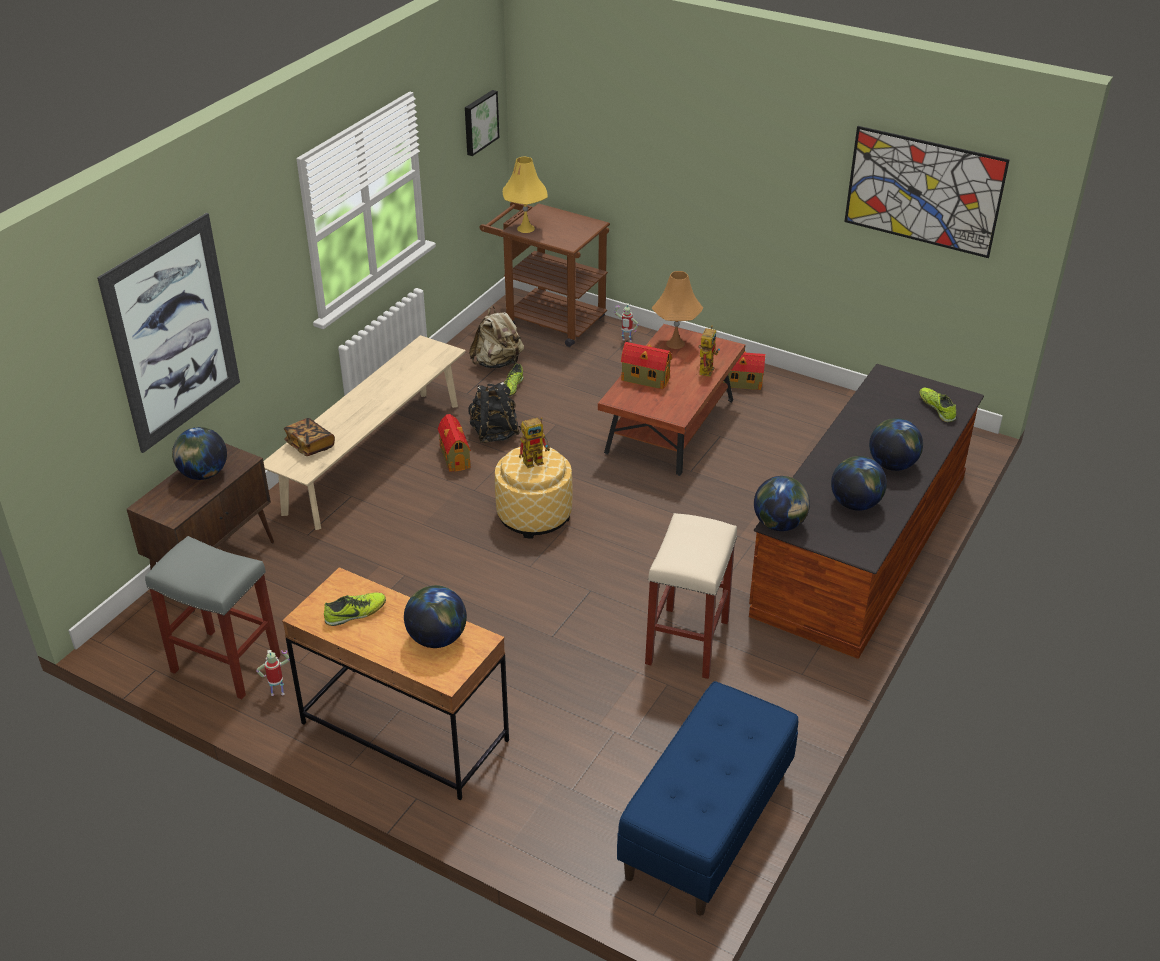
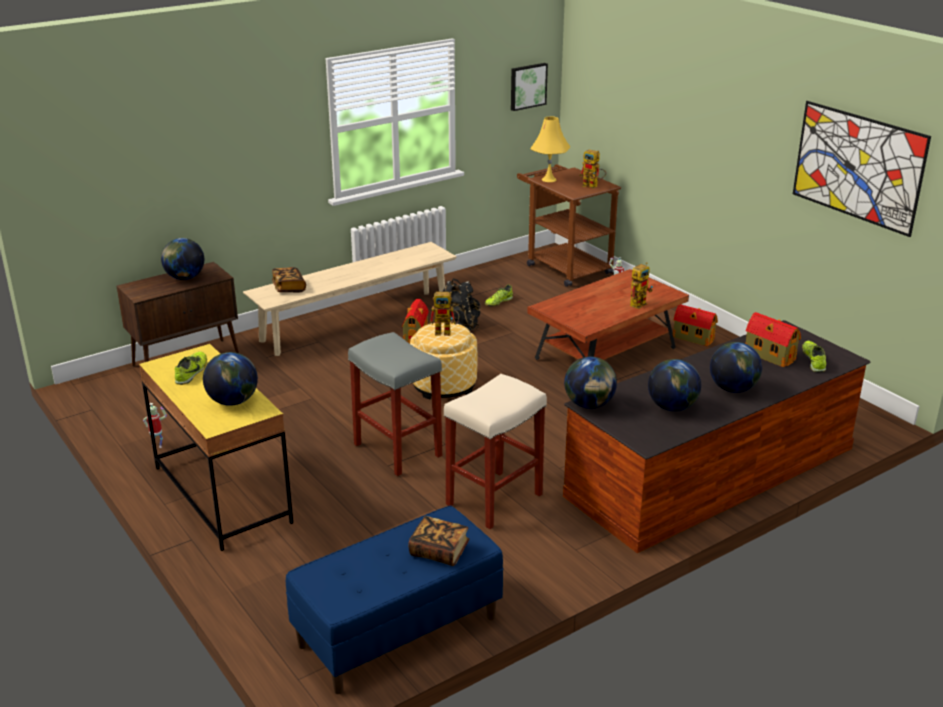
camera: 25 degrees right, 10 degrees down
picture [97,213,240,453] -> none
grey stool [145,536,281,699] -> grey stool moved to [348,332,442,476]
brown desk [282,567,509,801] -> yellow desk [139,344,293,551]
shoe [324,592,386,626] -> shoe turned 75 degrees counterclockwise [175,351,207,385]
beige backpack [469,306,524,368] -> none
toy house [621,342,672,389] -> toy house moved to [745,312,801,367]
orange table lamp [652,271,703,349] -> none
none -> book [408,516,469,566]
none -> toy robot [579,150,606,189]

